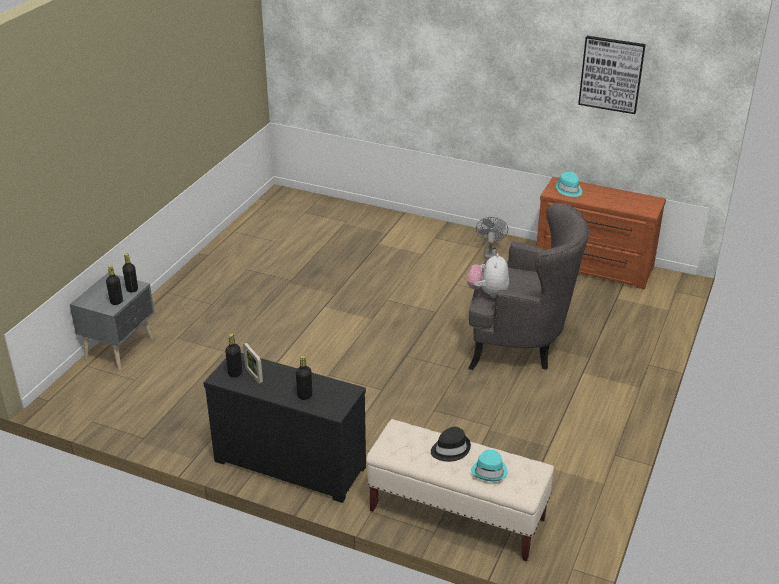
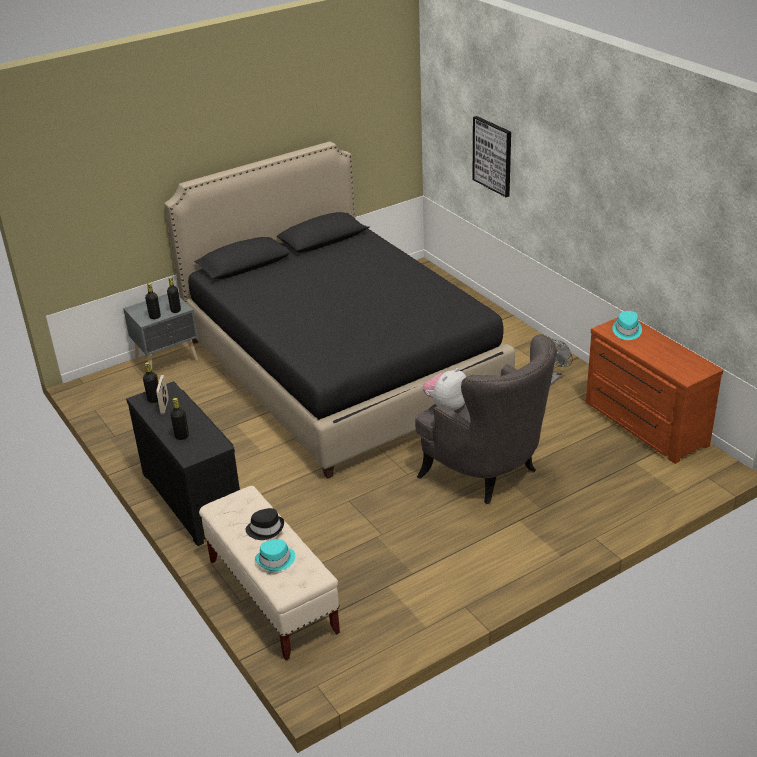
camera: 35 degrees right, 0 degrees up
picture [578,36,646,114] -> picture moved to [473,116,511,197]
none -> black bed [164,141,515,479]

